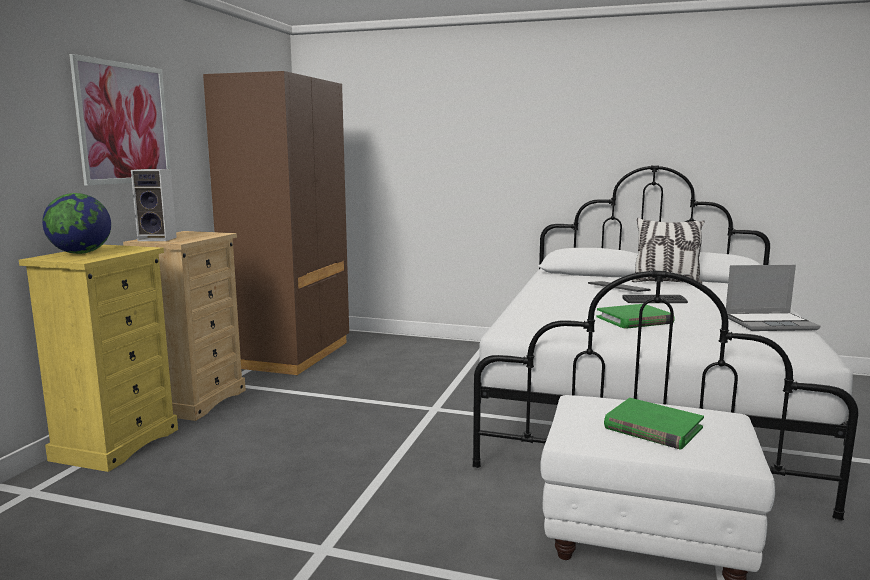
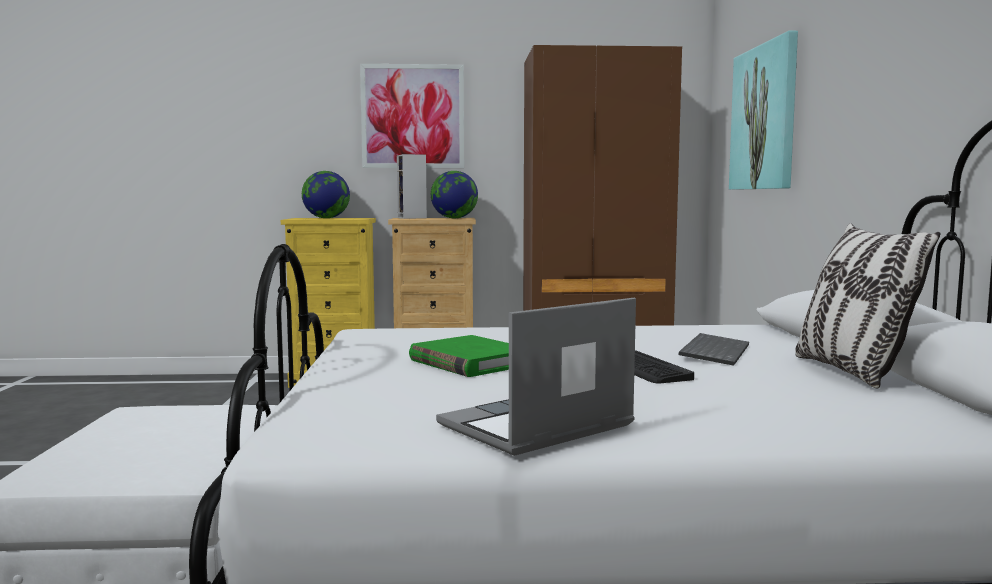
camera: 70 degrees right, 5 degrees down
green book [604,398,704,449] -> none
laptop [726,265,820,331] -> laptop turned 75 degrees clockwise [436,298,636,456]
none -> globe [431,171,478,218]
none -> picture [729,31,798,190]

